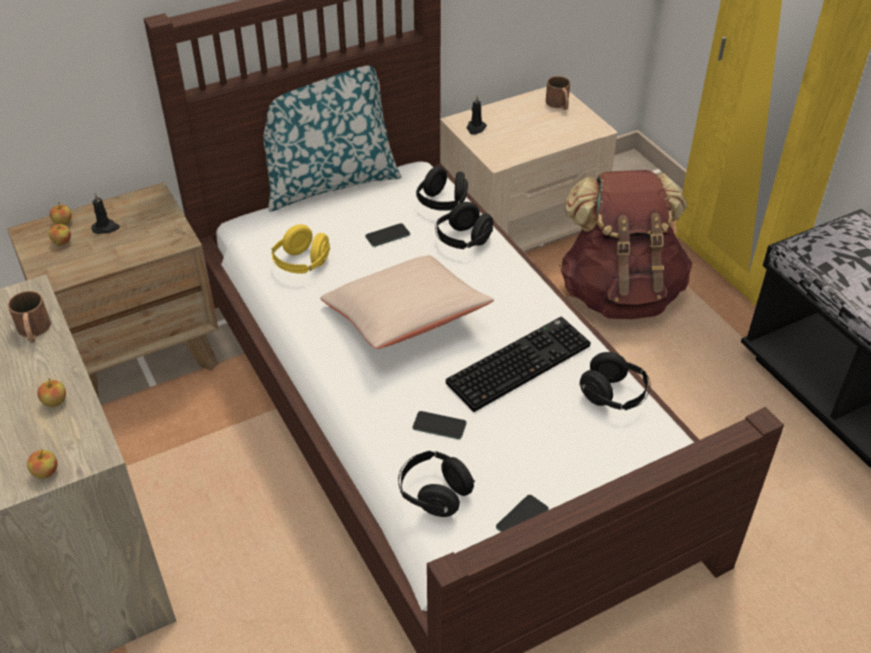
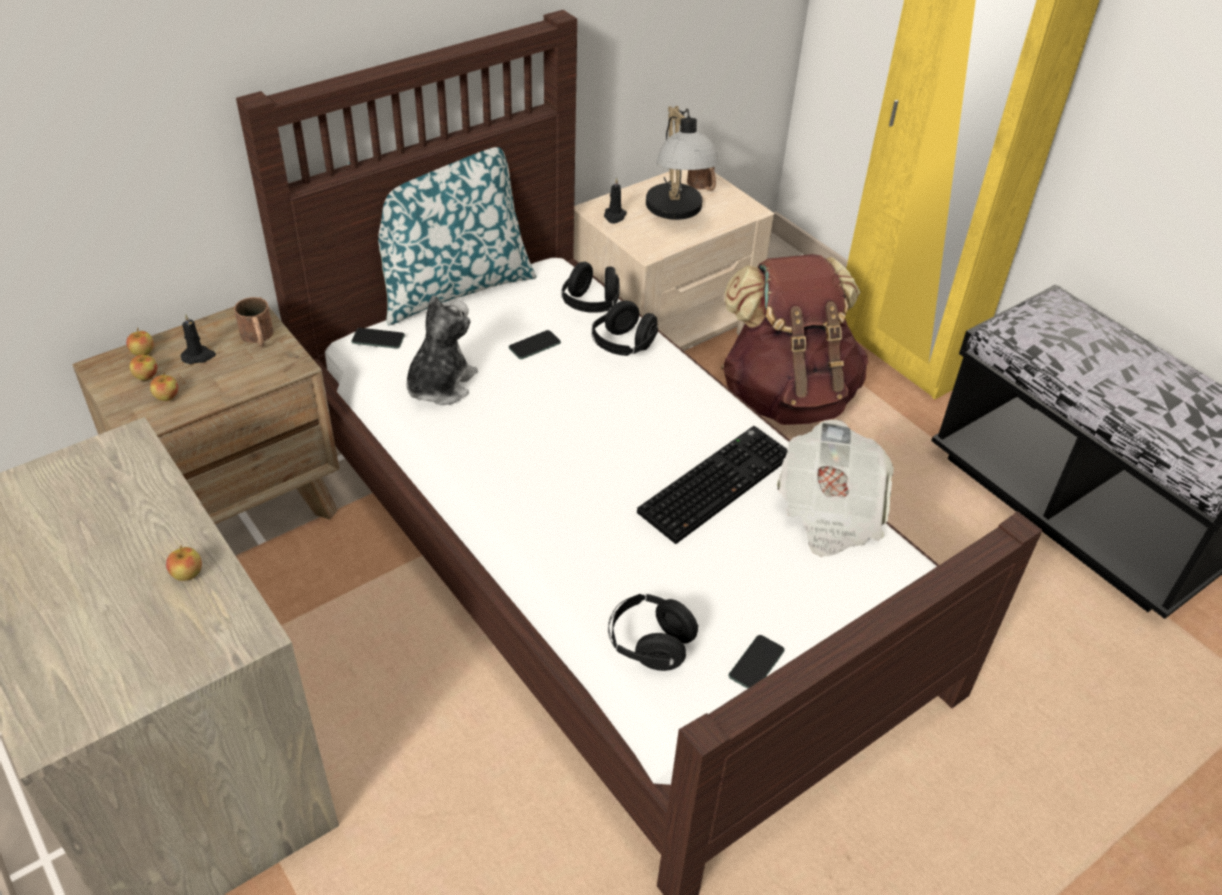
camera: 10 degrees left, 0 degrees up
brown mug [8,291,51,343] -> brown mug moved to [234,297,273,347]
apple [27,450,58,479] -> apple moved to [150,373,178,401]
yellow headphones [271,224,330,273] -> plush toy [406,295,478,405]
beige pillow [320,255,494,349] -> none
phone [413,411,467,439] -> phone moved to [351,328,405,349]
black headphones [579,352,651,410] -> newspaper [777,419,894,557]
none -> table lamp [646,106,719,220]

